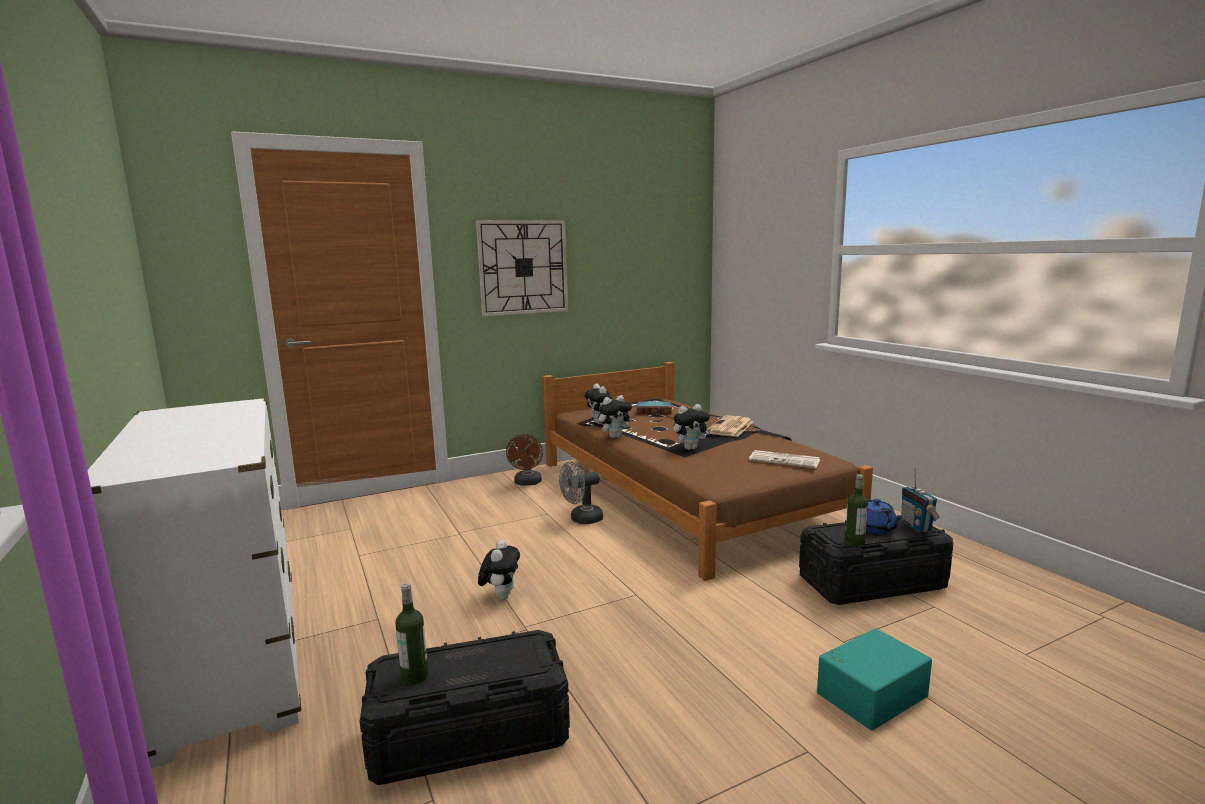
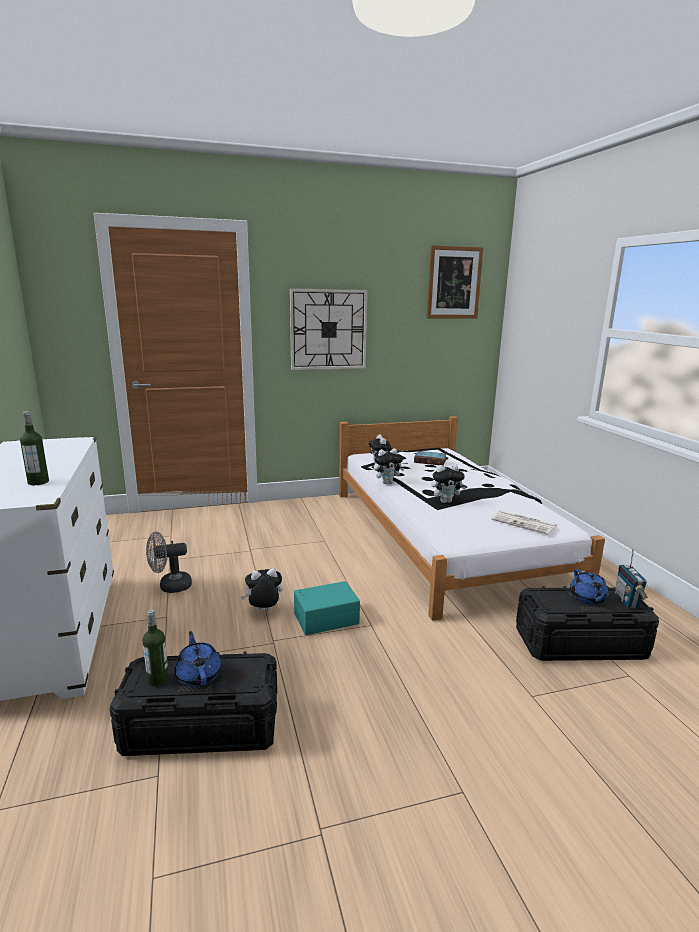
camera: 10 degrees right, 5 degrees up
plush toy [478,540,520,600] -> plush toy turned 120 degrees counterclockwise [241,568,283,611]
brown fan [506,434,543,486] -> none
brown bed [543,362,873,581] -> white bed [339,416,605,621]
grey fan [559,462,603,524] -> grey fan moved to [146,532,192,593]
newspaper [706,415,753,437] -> none
turquoise storage box [817,628,932,730] -> turquoise storage box moved to [294,581,360,635]
bottle [845,474,868,547] -> bottle moved to [20,411,49,485]
none -> blue teapot [174,631,222,687]
none -> picture [427,245,484,319]

